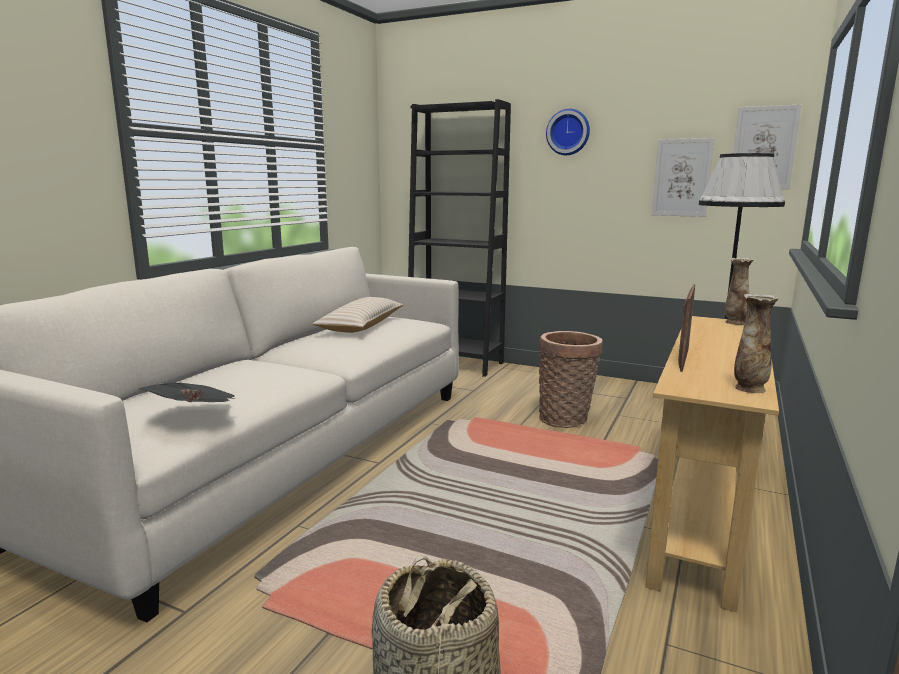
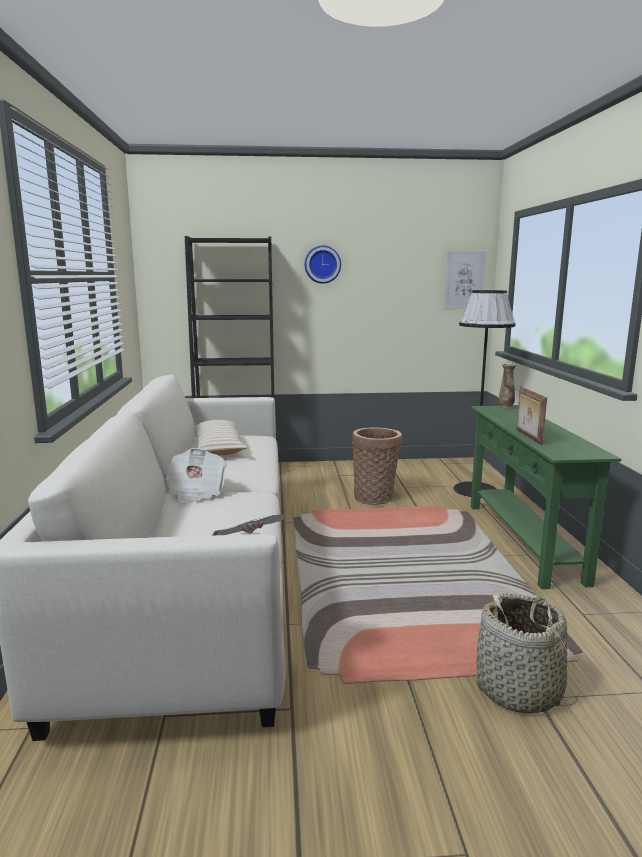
camera: 30 degrees left, 0 degrees up
beige console table [646,316,779,612] -> green console table [471,405,621,589]
picture [652,138,714,217] -> none
vase [734,294,778,393] -> none
none -> newspaper [165,448,227,504]

